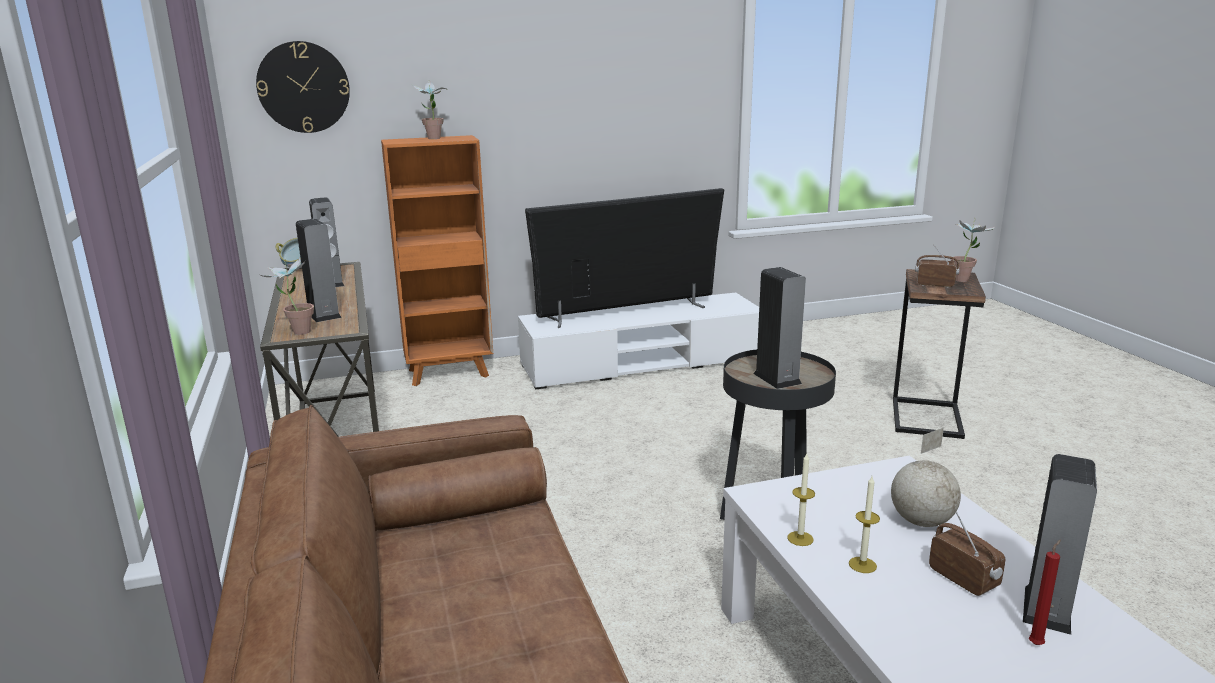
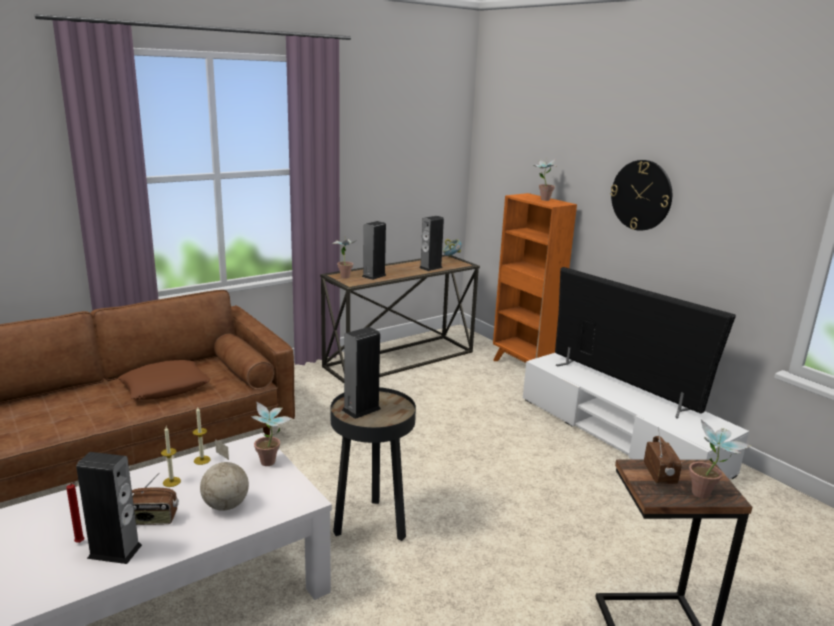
camera: 70 degrees right, 0 degrees up
wall clock [256,41,350,133] -> wall clock moved to [610,160,672,231]
radio [929,512,1005,596] -> radio turned 45 degrees clockwise [132,473,179,525]
none -> brown pillow [118,360,210,400]
none -> potted plant [252,402,293,466]

